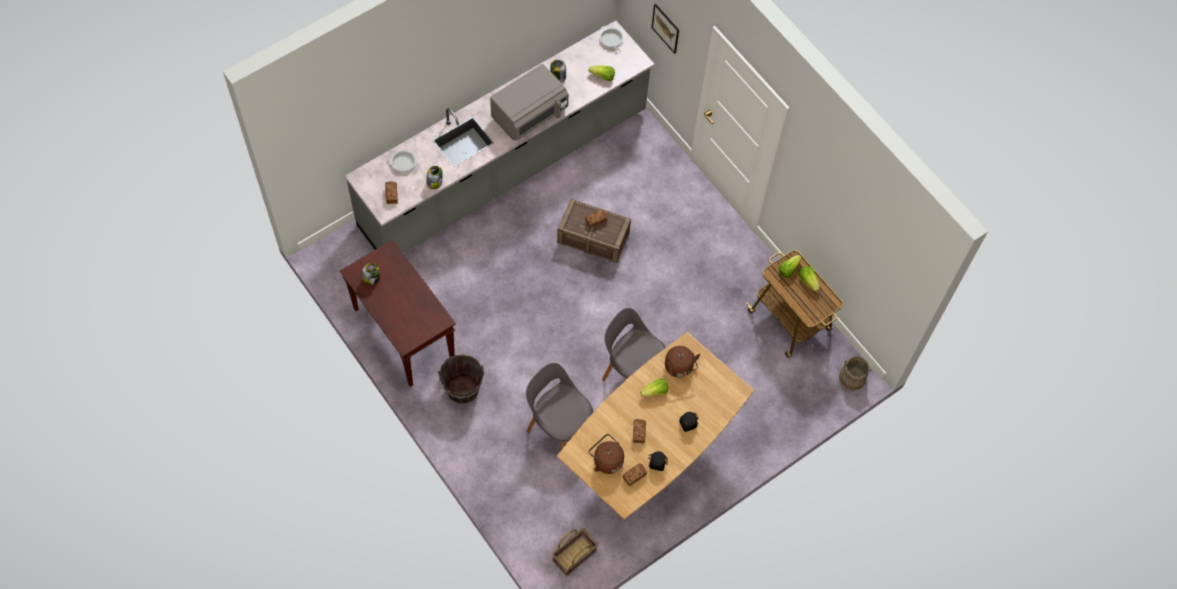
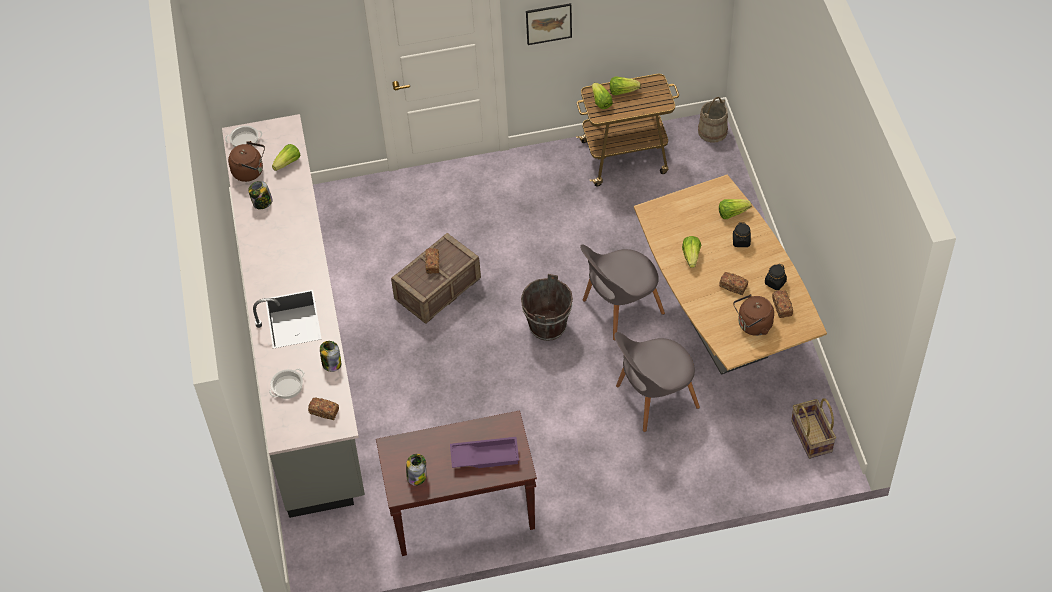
camera: 60 degrees left, 10 degrees down
brown bucket [438,354,484,404] -> brown bucket moved to [521,274,573,341]
grey microwave [490,64,569,141] -> none
picture [651,4,679,54] -> picture moved to [526,3,572,45]
brown kettle [665,346,700,378] -> brown kettle moved to [228,141,265,182]
none -> purple tray [450,437,519,468]
none -> lettuce [719,199,751,219]

